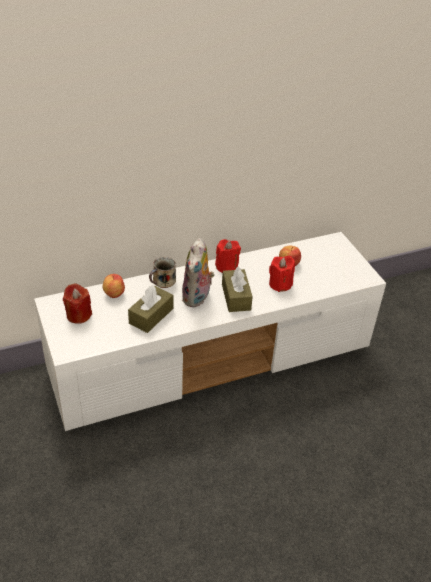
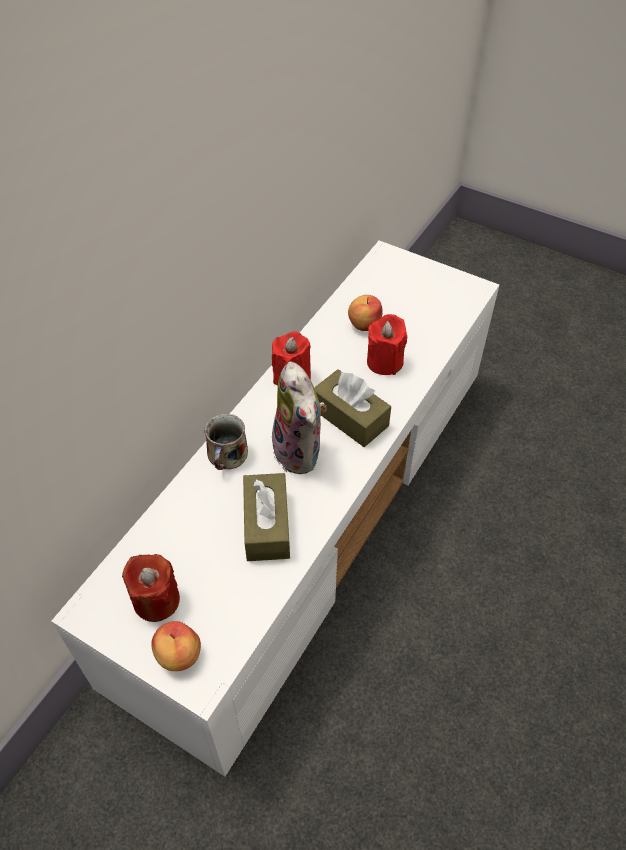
camera: 35 degrees left, 10 degrees up
apple [103,274,125,298] -> apple moved to [151,621,201,671]

